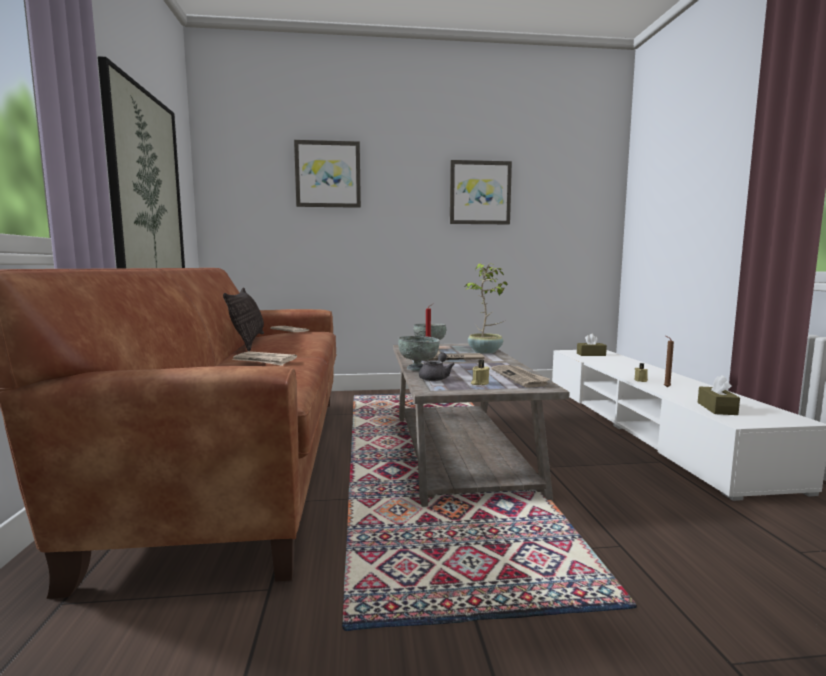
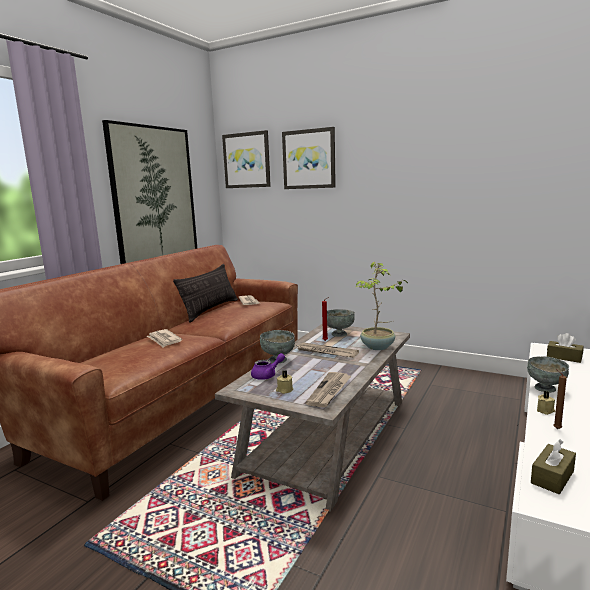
camera: 35 degrees right, 5 degrees up
grey teapot [419,352,455,381] -> purple teapot [251,353,285,380]
picture [450,160,512,224] -> picture moved to [222,130,271,188]
none -> grey bowl [527,356,569,393]

